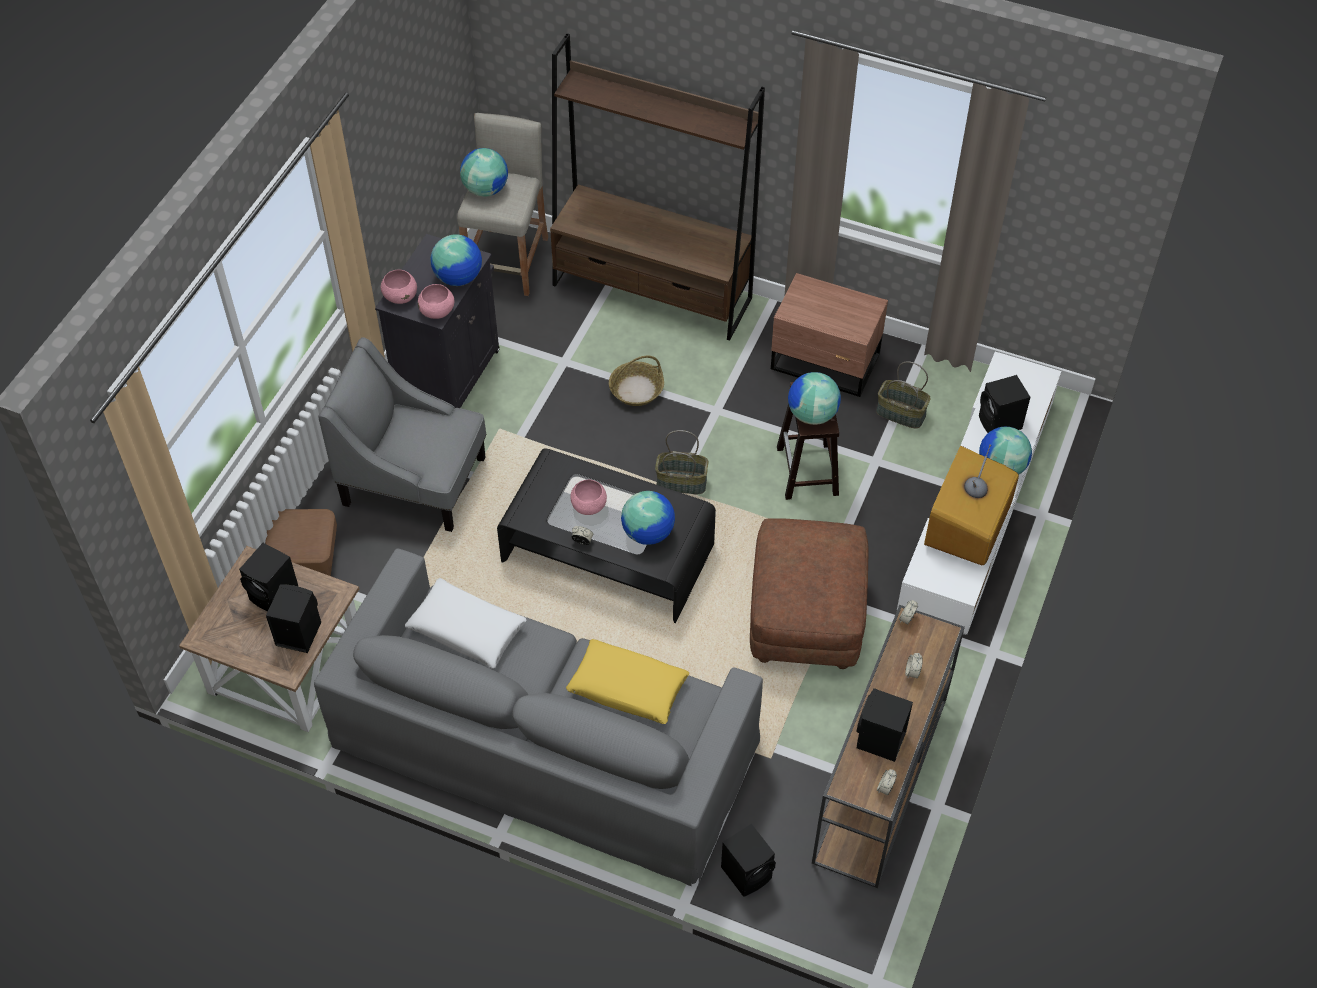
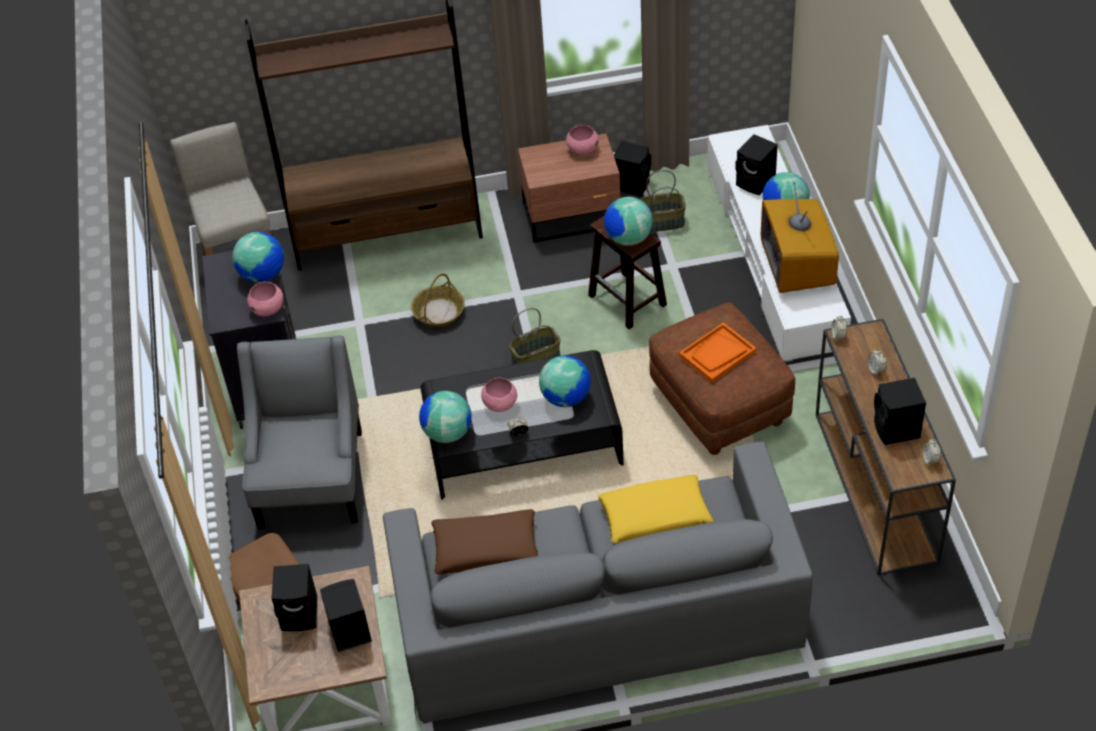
camera: 30 degrees left, 5 degrees down
grey armchair [318,337,486,532] -> grey armchair turned 105 degrees clockwise [237,336,362,529]
pink bowl [381,269,417,304] -> pink bowl moved to [566,125,599,155]
white pillow [405,578,526,668] -> brown pillow [431,509,538,574]
globe [460,148,508,197] -> globe moved to [419,391,472,443]
black speaker [721,824,776,897] -> black speaker moved to [614,141,651,196]
none -> orange tray [679,322,756,383]

